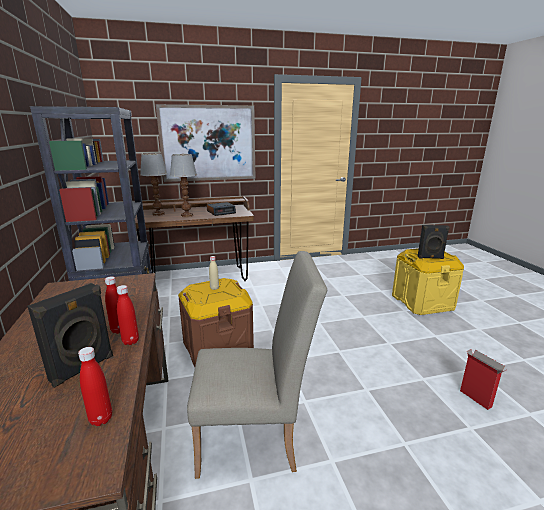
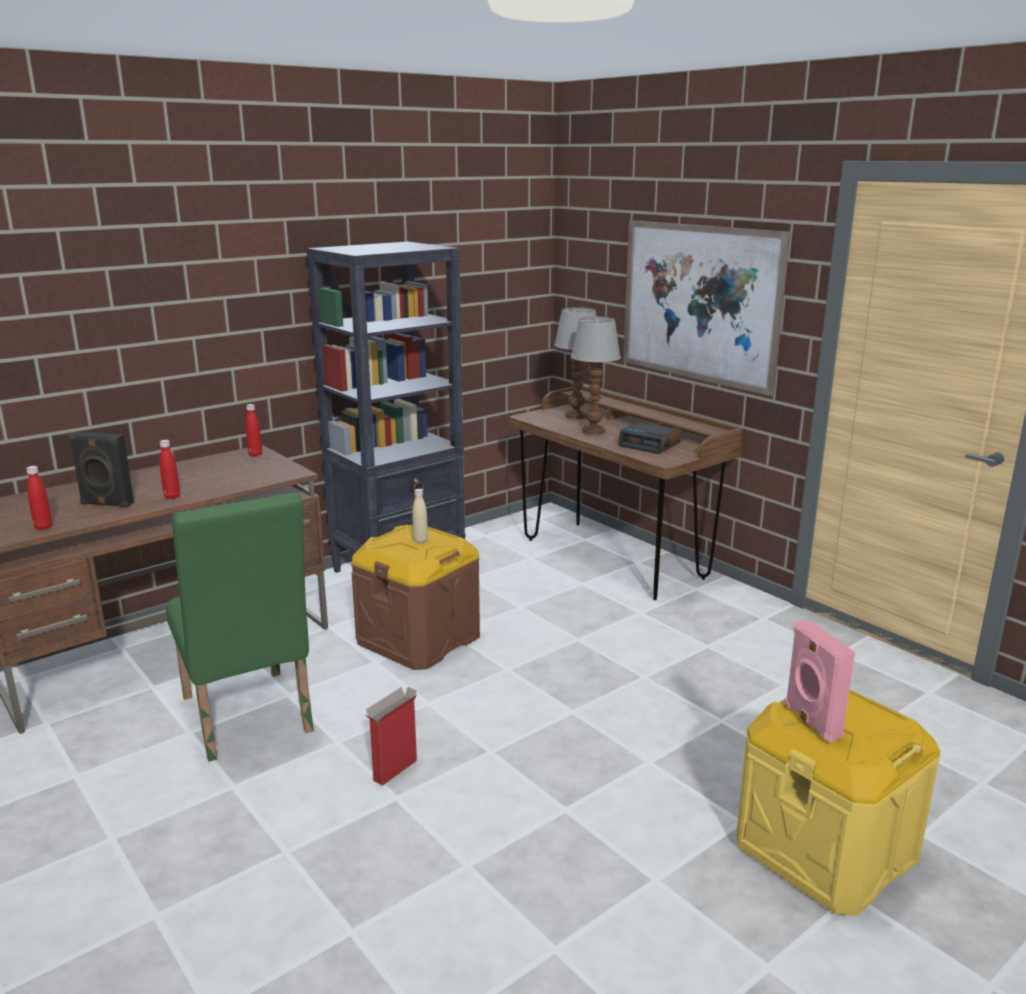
camera: 65 degrees right, 0 degrees up
red bottle [116,285,139,345] -> red bottle moved to [246,404,262,457]
beige chair [187,251,327,479] -> green chair [166,492,314,762]
black speaker [418,225,450,259] -> pink speaker [785,620,855,743]
cardboard box [460,349,506,410] -> cardboard box moved to [364,687,417,786]

